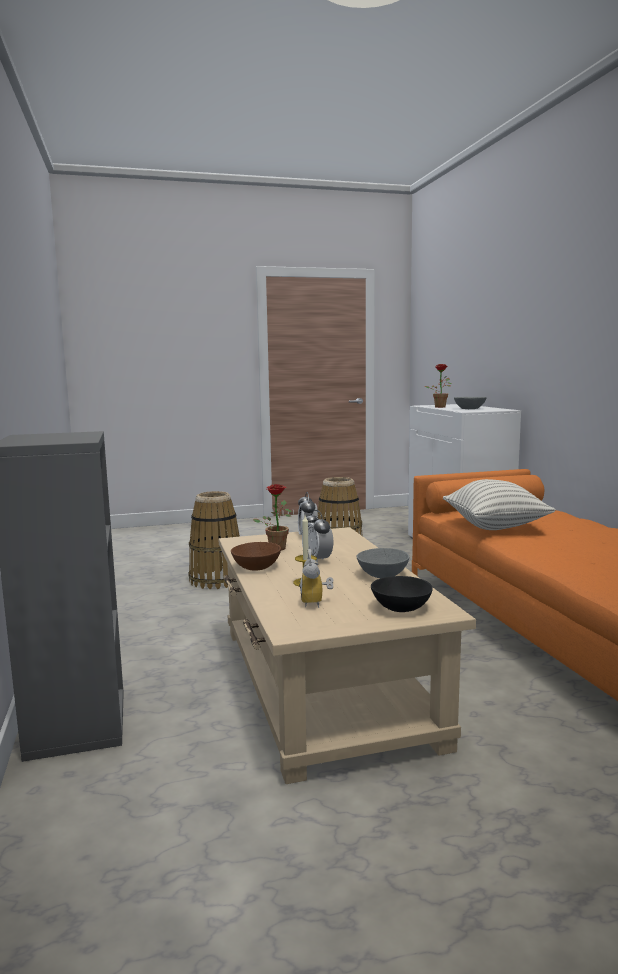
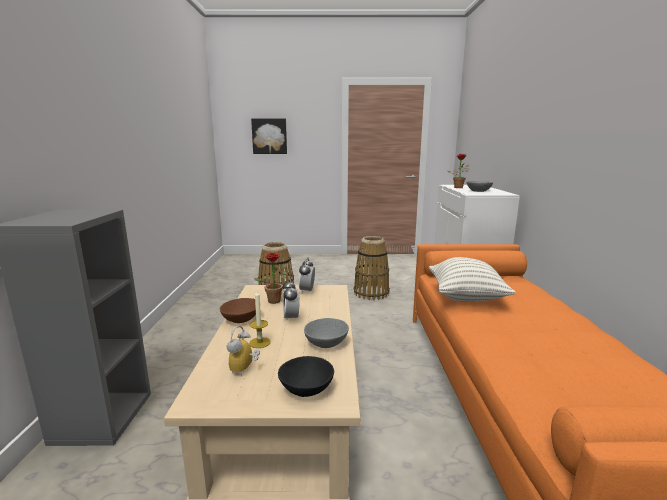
camera: 15 degrees right, 5 degrees up
none -> picture [251,119,287,154]

